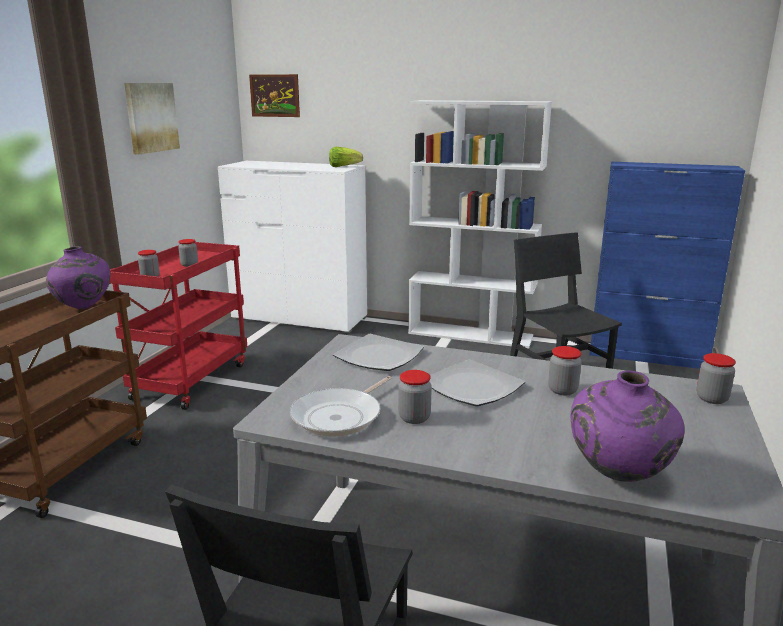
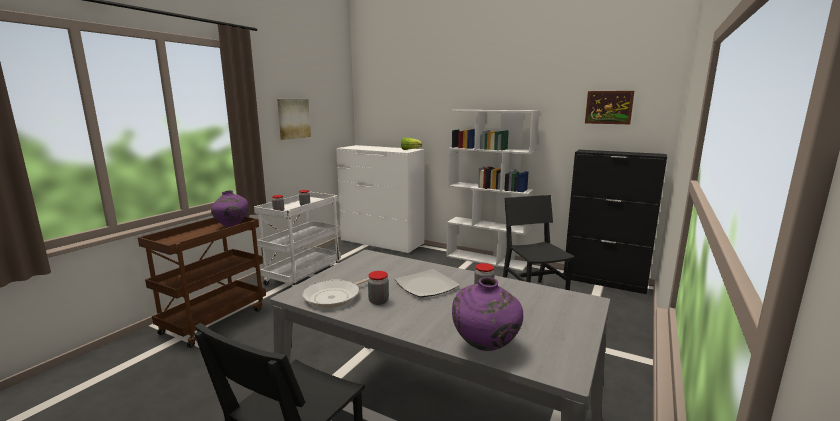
camera: 10 degrees right, 5 degrees down
red cart [110,242,247,410] -> white cart [254,192,341,287]
picture [249,74,300,117] -> picture moved to [585,91,634,124]
plate [333,334,424,371] -> none
blue cabinet [589,162,745,369] -> black cabinet [564,150,667,294]
jar [697,353,736,404] -> none

